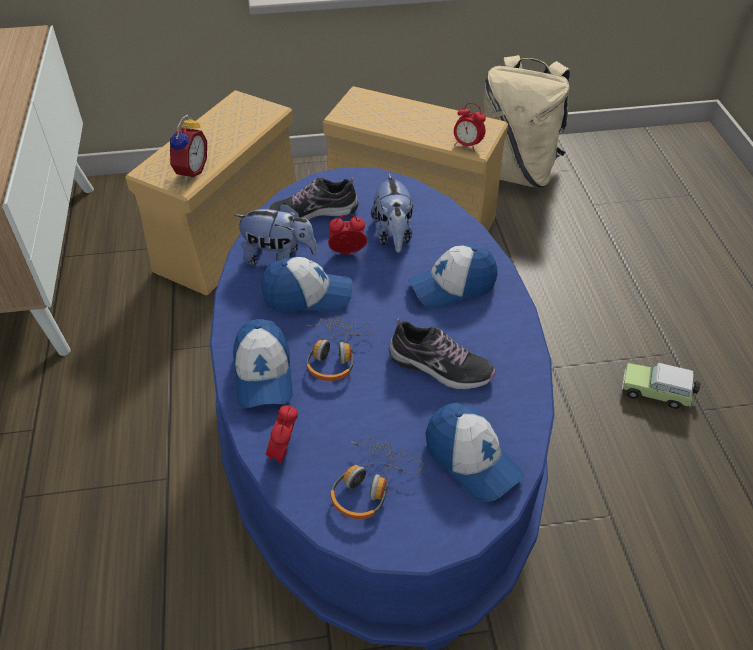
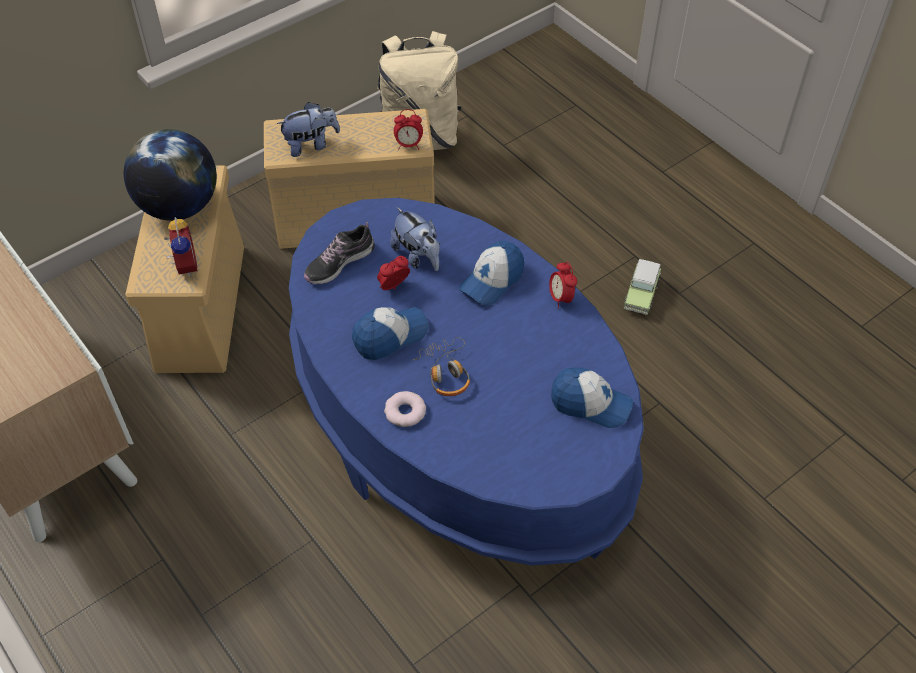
camera: 30 degrees left, 5 degrees up
cap [233,319,293,409] -> donut [384,391,426,427]
plush toy [234,203,317,265] -> plush toy moved to [277,102,340,157]
alarm clock [266,406,298,464] -> alarm clock moved to [549,262,577,308]
headphones [330,438,423,519] -> none
shoe [389,318,496,389] -> none
toy car [622,363,700,409] -> toy car turned 60 degrees counterclockwise [624,259,661,315]
none -> globe [124,129,217,221]

